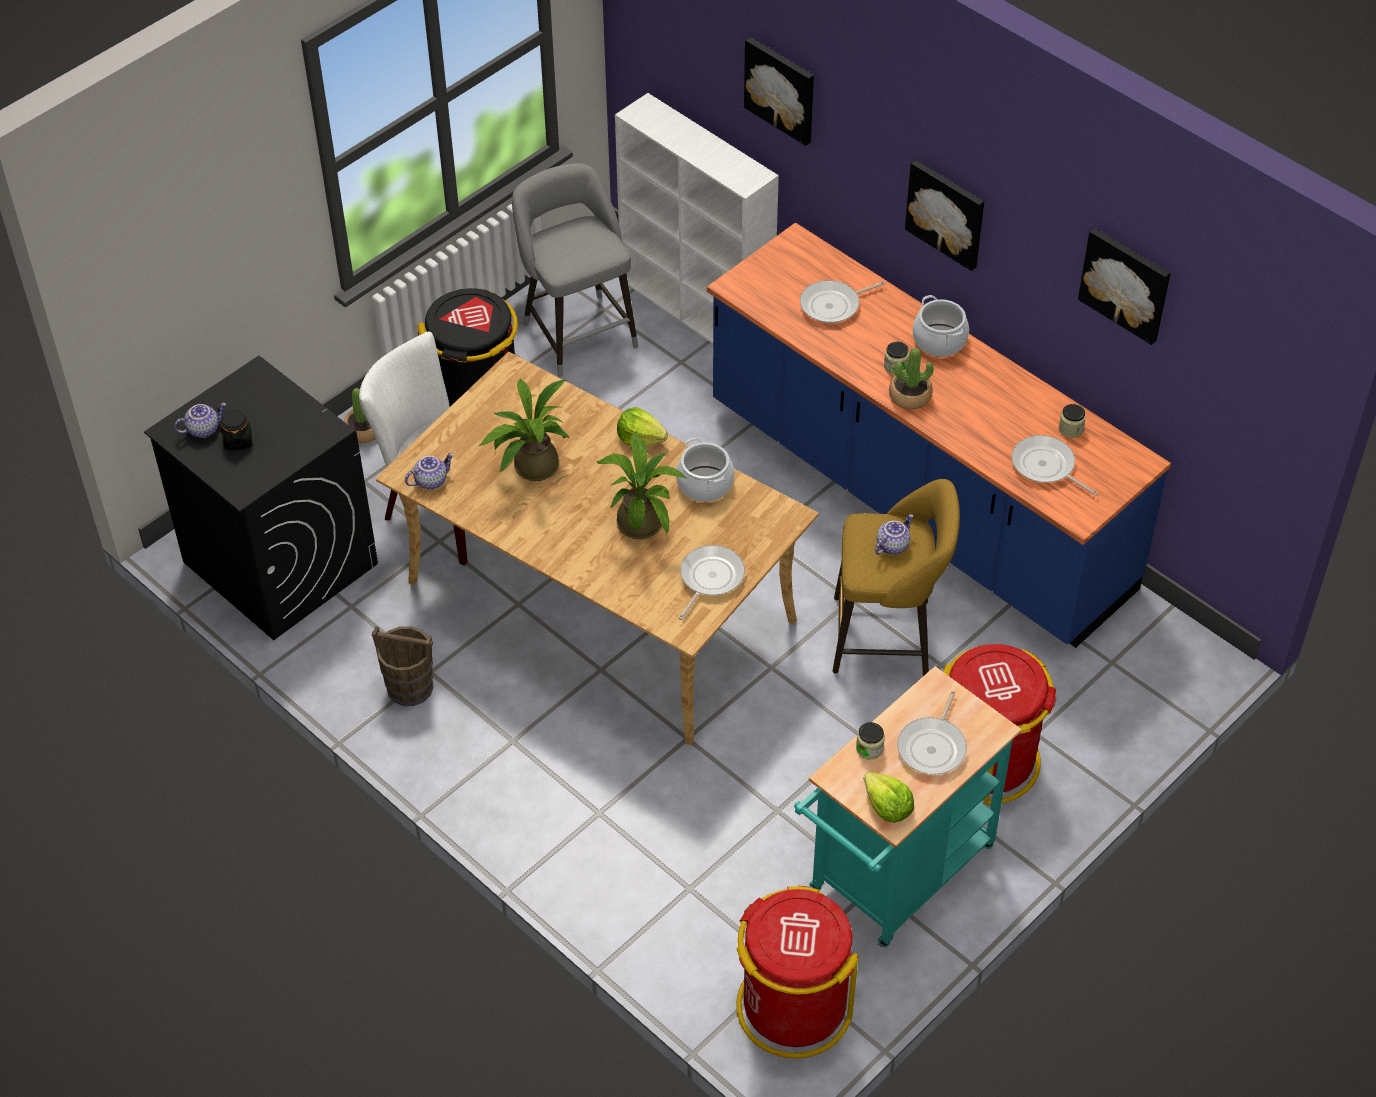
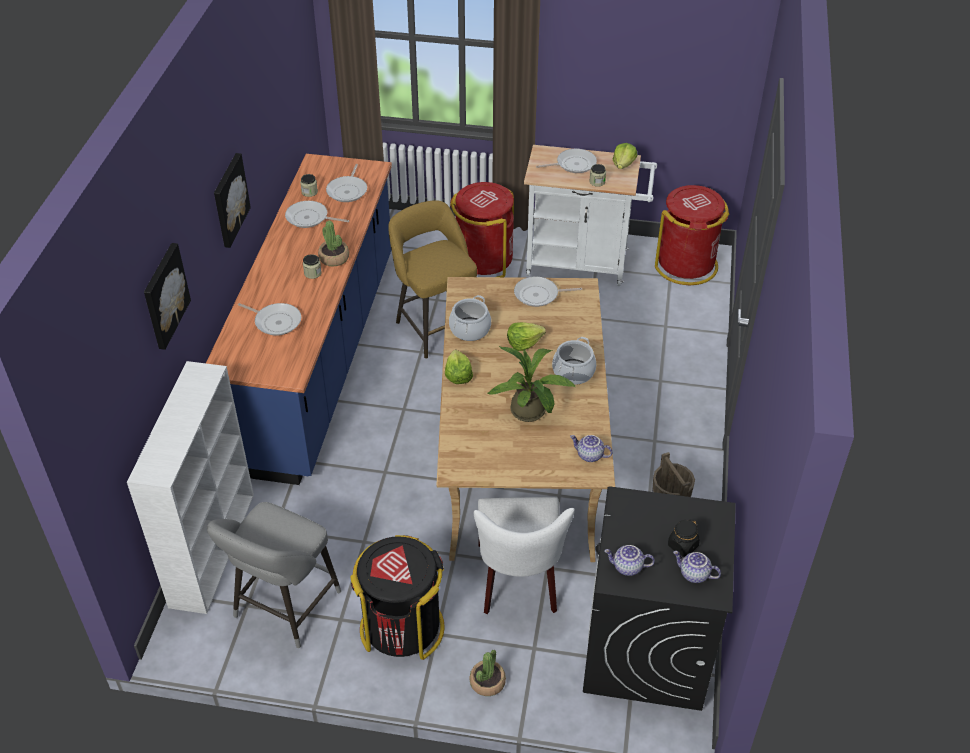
camera: 125 degrees left, 5 degrees down
potted plant [596,431,686,539] -> lettuce [507,322,546,351]
turquoise cart [794,666,1021,948] -> white cart [524,145,657,286]
teapot [875,514,913,555] -> teapot moved to [604,545,655,576]
cooking pot [913,295,969,357] -> cooking pot moved to [552,337,596,385]
picture [1078,228,1170,345] -> none
none -> frying pan [285,201,349,228]

